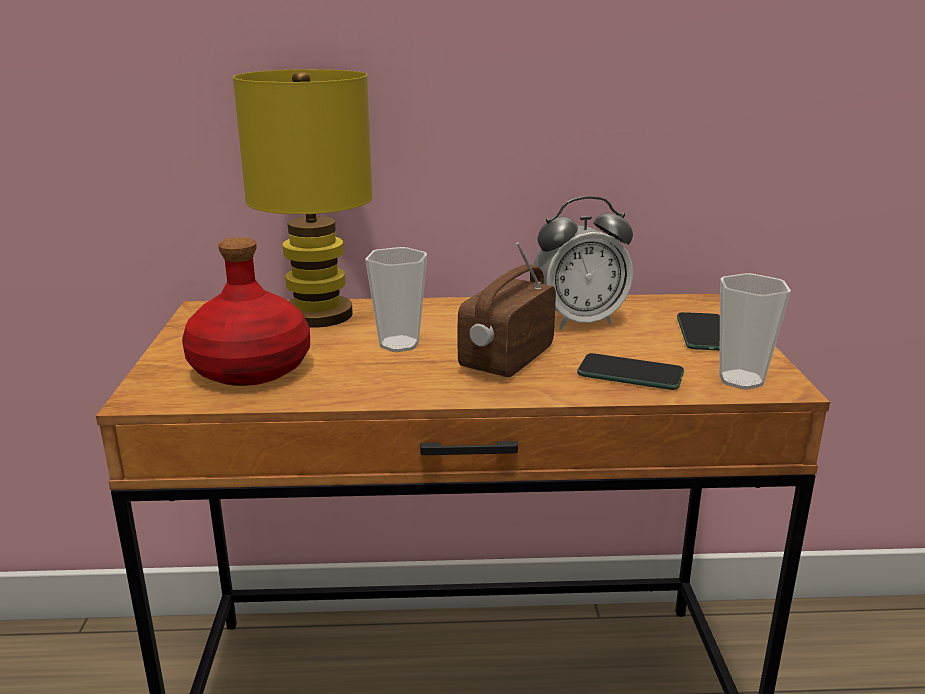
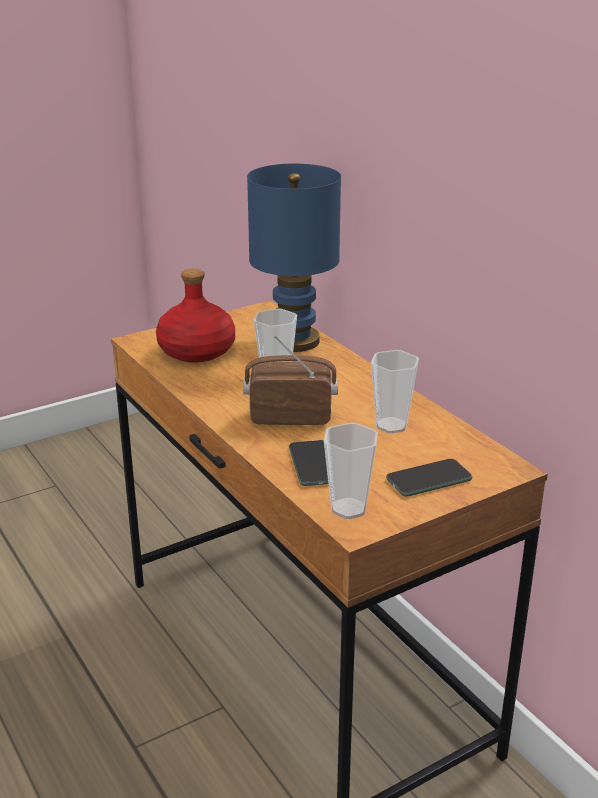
camera: 60 degrees right, 5 degrees up
yellow table lamp [233,69,373,328] -> blue table lamp [247,164,341,352]
alarm clock [534,196,633,330] -> cup [371,350,419,433]

